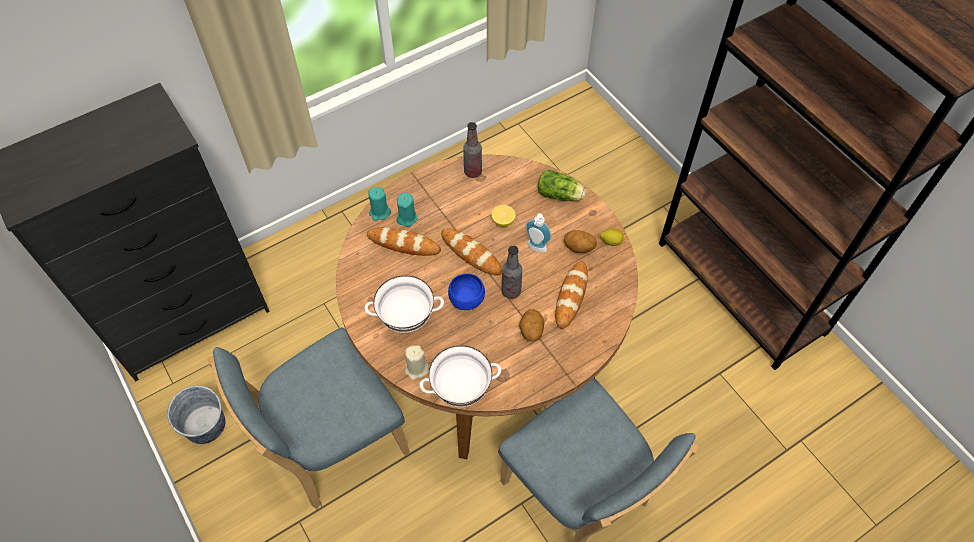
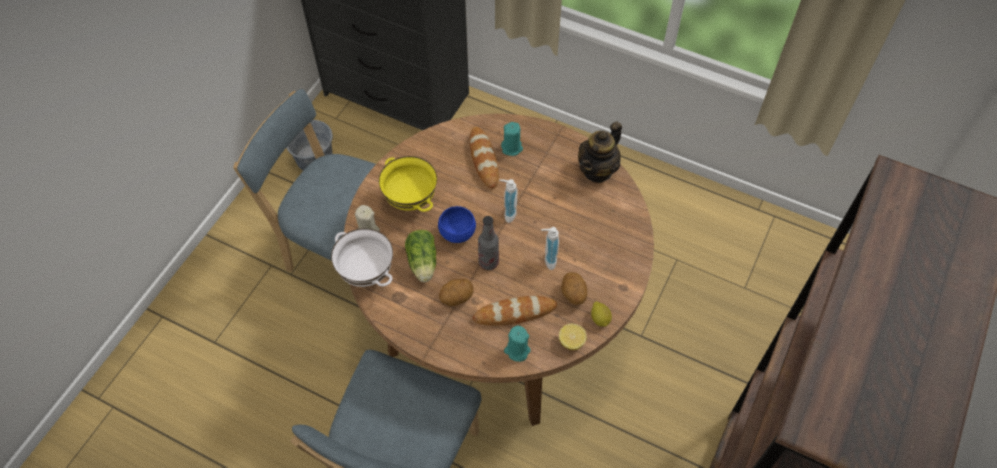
camera: 60 degrees right, 0 degrees up
white bowl [365,275,444,333] -> yellow bowl [379,156,437,212]
turquoise candle [369,187,391,221] -> turquoise candle moved to [504,325,531,362]
bread [441,228,502,276] -> soap dispenser [499,179,518,223]
bottle [463,122,482,178] -> teapot [578,121,622,183]
lemon [491,205,516,227] -> lemon moved to [559,324,587,350]
lettuce [538,170,586,201] -> lettuce moved to [405,230,436,282]

